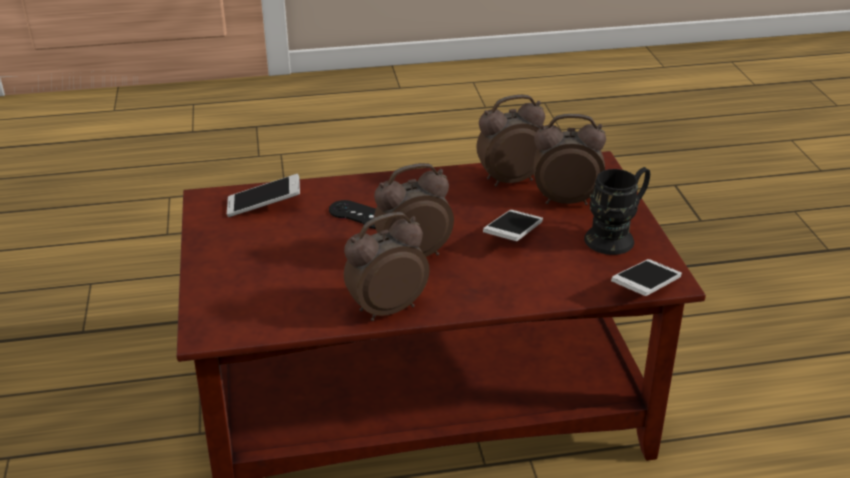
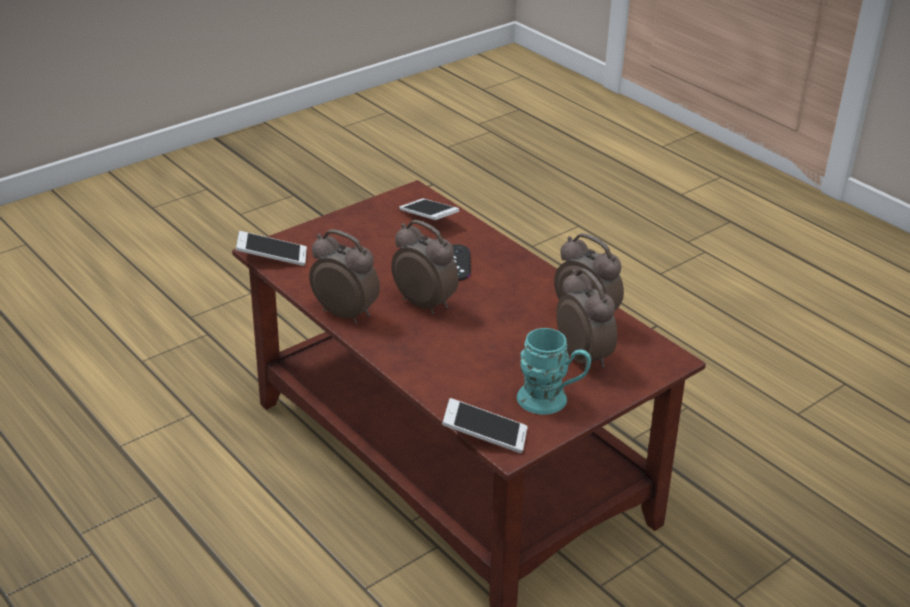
camera: 60 degrees right, 0 degrees up
phone [483,210,543,241] -> phone moved to [236,231,307,266]
black mug [584,167,650,255] -> turquoise mug [517,328,591,415]

